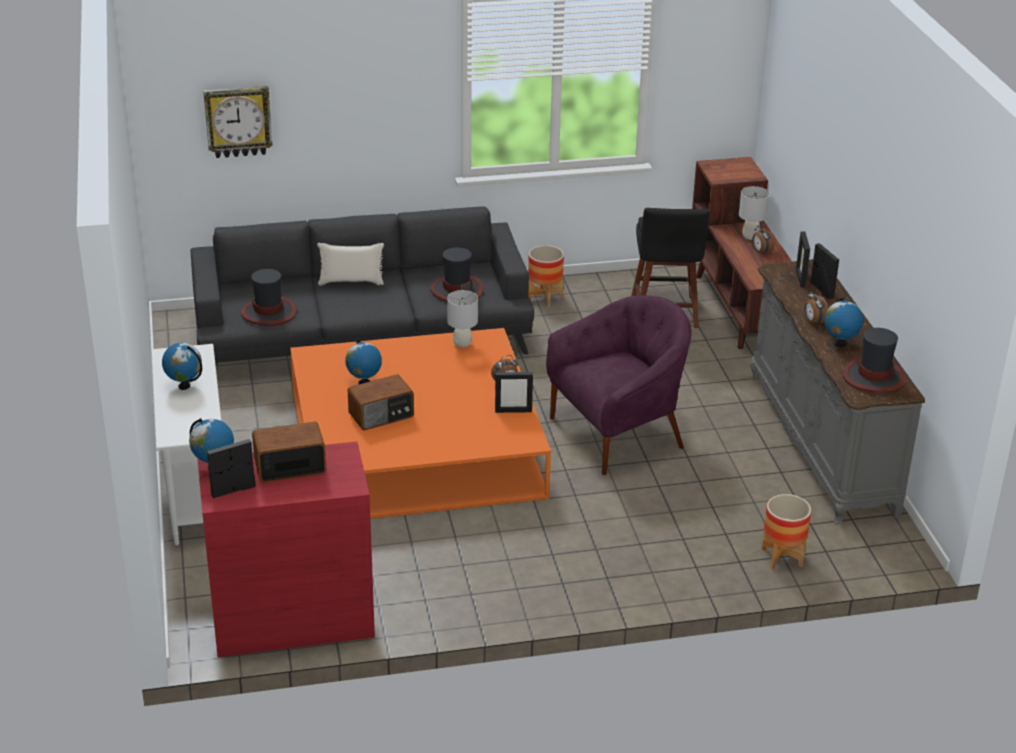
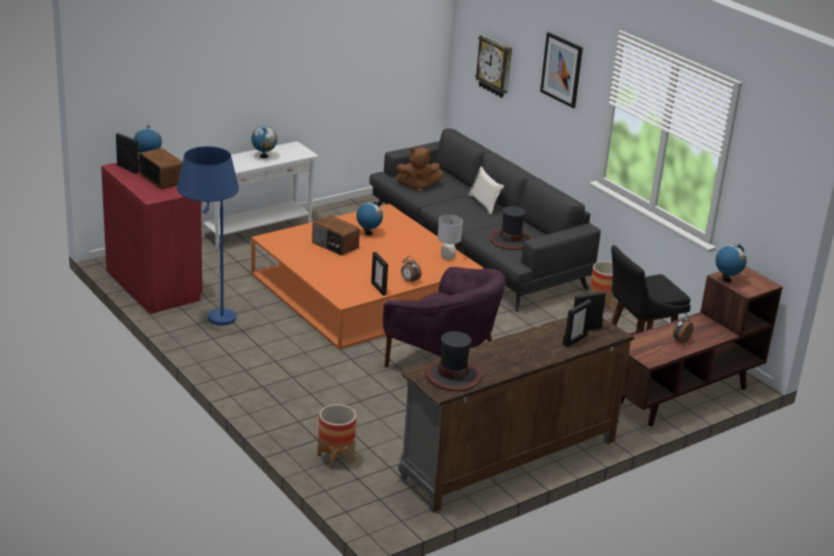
camera: 65 degrees right, 5 degrees down
hat [241,269,297,326] -> brown plush toy [396,147,443,192]
grey table lamp [739,186,770,240] -> none
alarm clock [804,289,828,326] -> none
globe [824,297,863,347] -> globe moved to [715,245,747,283]
none -> blue floor lamp [177,146,239,326]
none -> picture [540,32,583,108]

